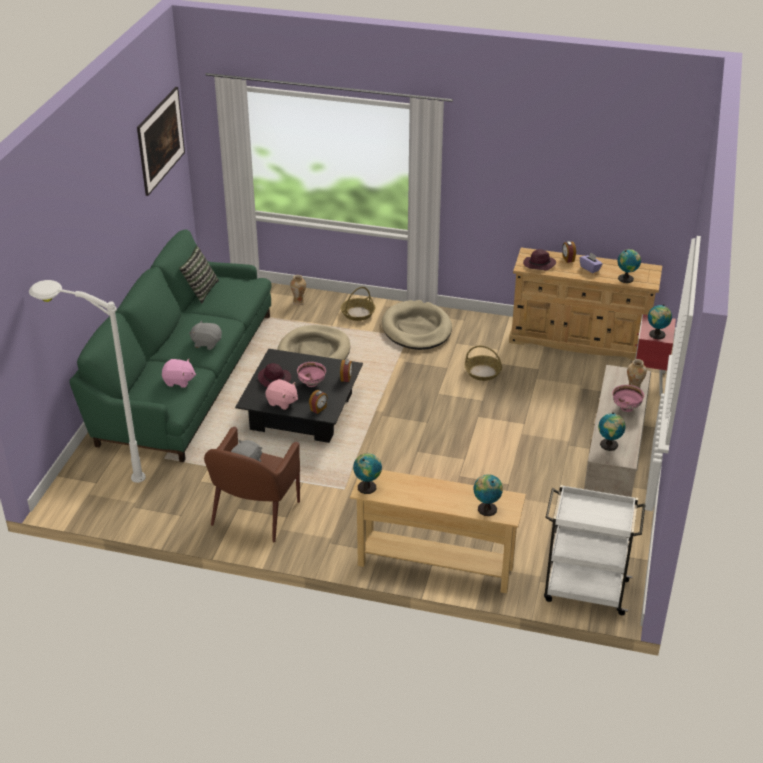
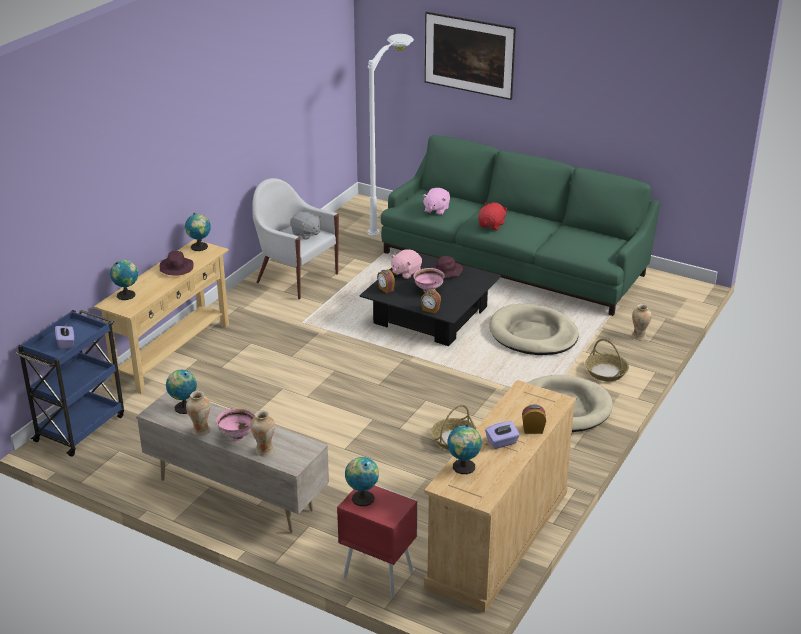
camera: 105 degrees right, 5 degrees down
picture [137,87,185,196] -> picture moved to [425,12,516,100]
pillow [179,246,219,303] -> none
grey plush toy [189,320,222,350] -> red plush toy [478,203,508,230]
brown armchair [204,427,300,542] -> white armchair [252,178,339,300]
purple hat [523,249,556,271] -> purple hat moved to [160,251,194,275]
white cart [544,485,645,615] -> blue cart [15,310,124,457]
none -> purple tissue box [55,326,74,350]
none -> vase [186,391,210,436]

